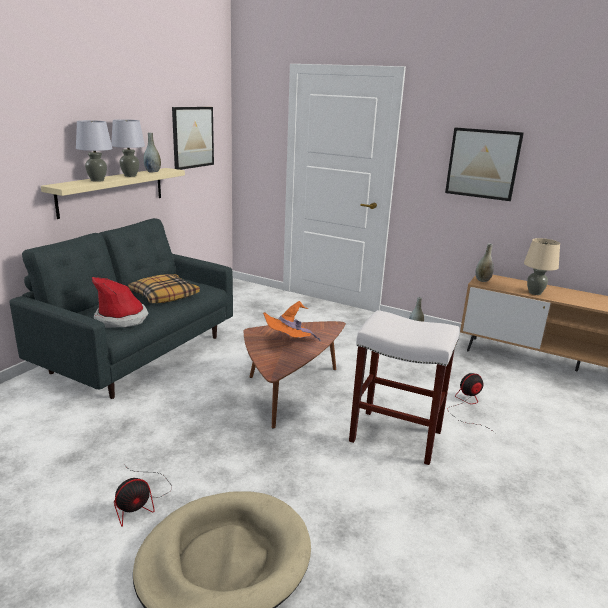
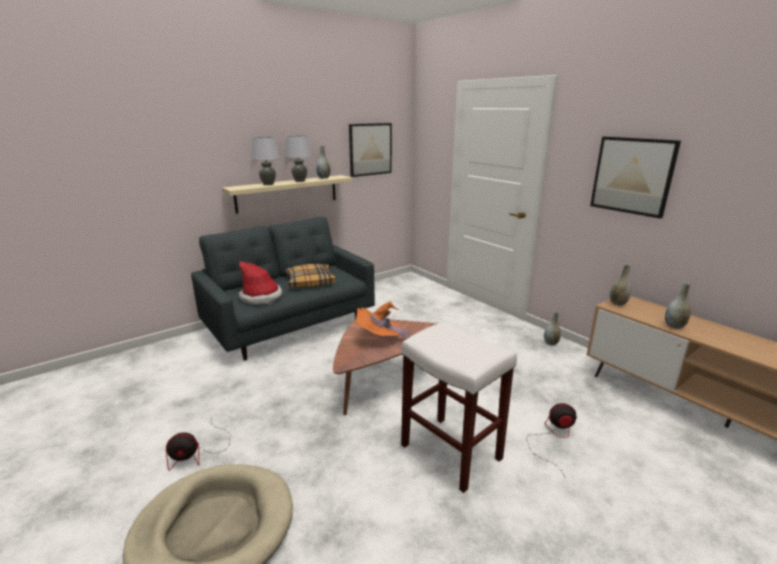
camera: 25 degrees right, 0 degrees up
beige table lamp [524,238,560,295] -> grey vase [665,282,691,329]

